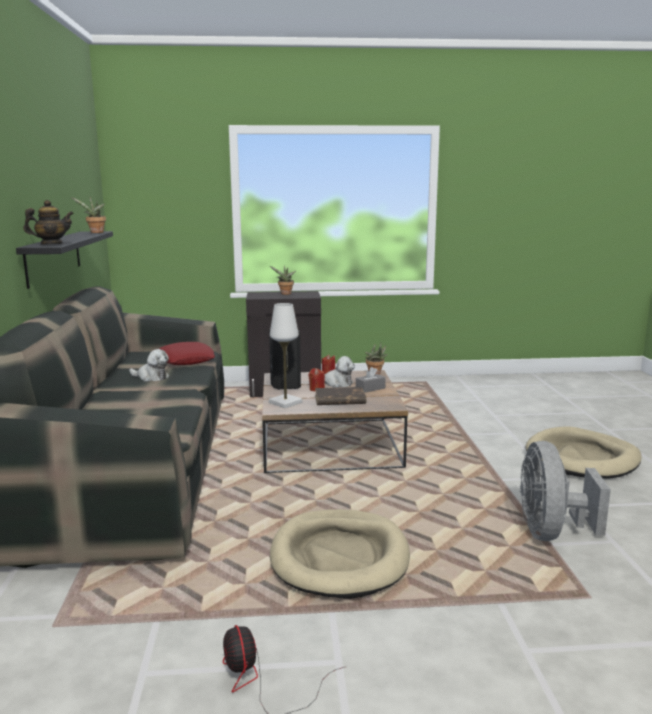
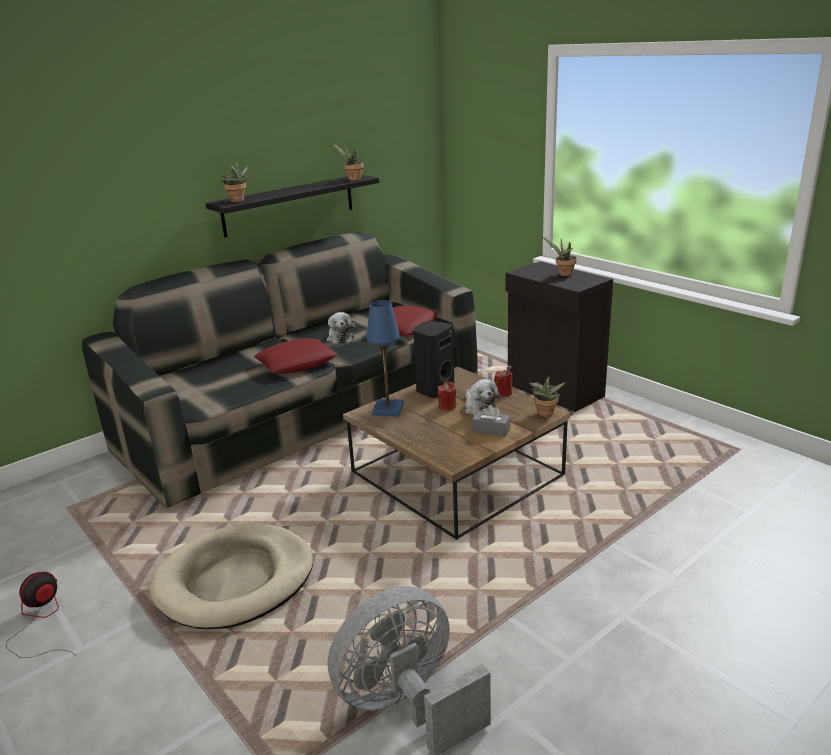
camera: 55 degrees right, 10 degrees up
teapot [24,200,74,244] -> potted plant [221,161,249,202]
white table lamp [269,303,303,408] -> blue table lamp [366,300,403,416]
brown book [315,387,366,405] -> none
beige dog bed [526,426,642,479] -> none
none -> red pillow [254,338,338,374]

